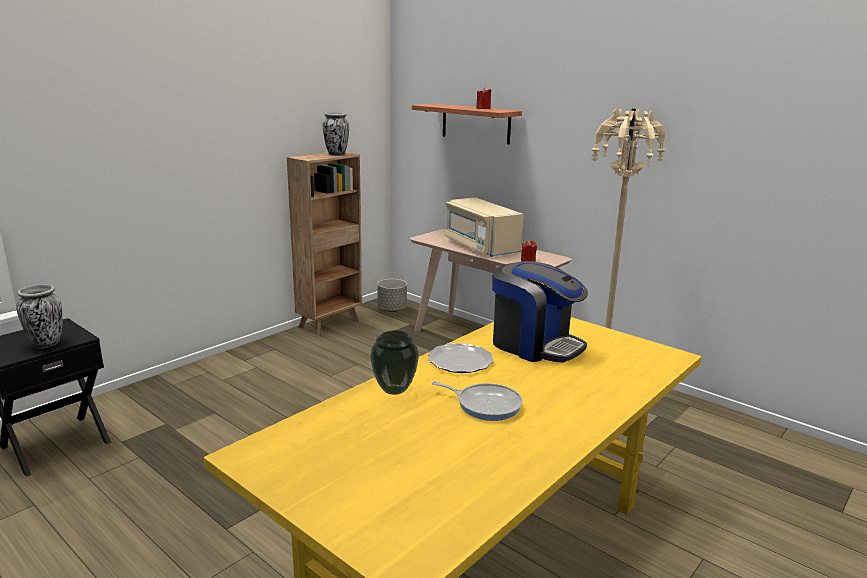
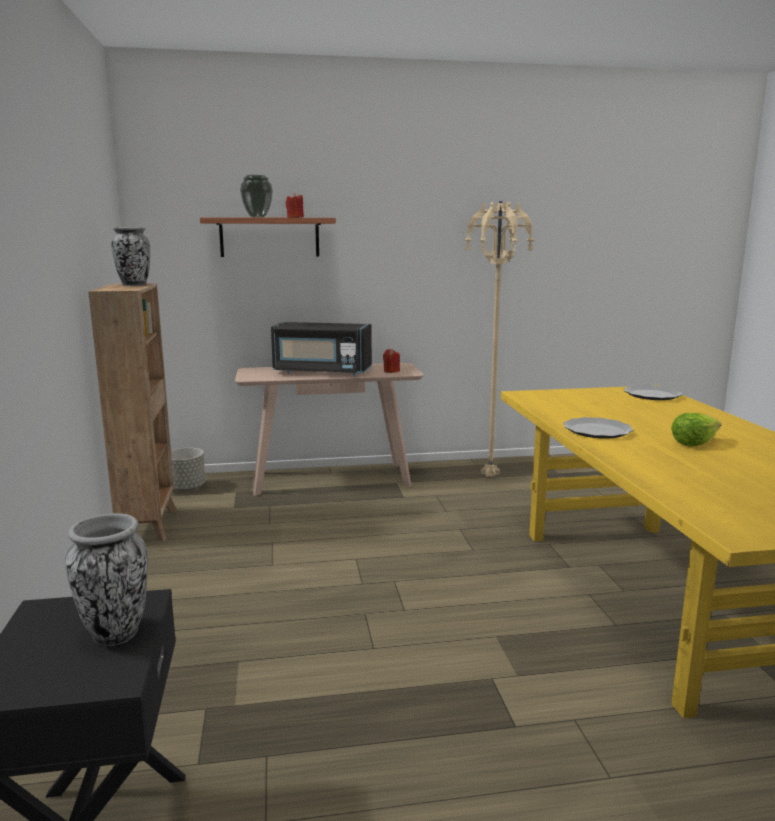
camera: 50 degrees left, 5 degrees down
vase [370,331,419,395] -> vase moved to [240,175,273,218]
frying pan [431,381,522,421] -> lettuce [671,413,721,447]
beige microwave [445,197,523,257] -> black microwave [271,322,372,376]
coffee machine [492,261,588,363] -> none
none -> plate [624,385,682,400]

